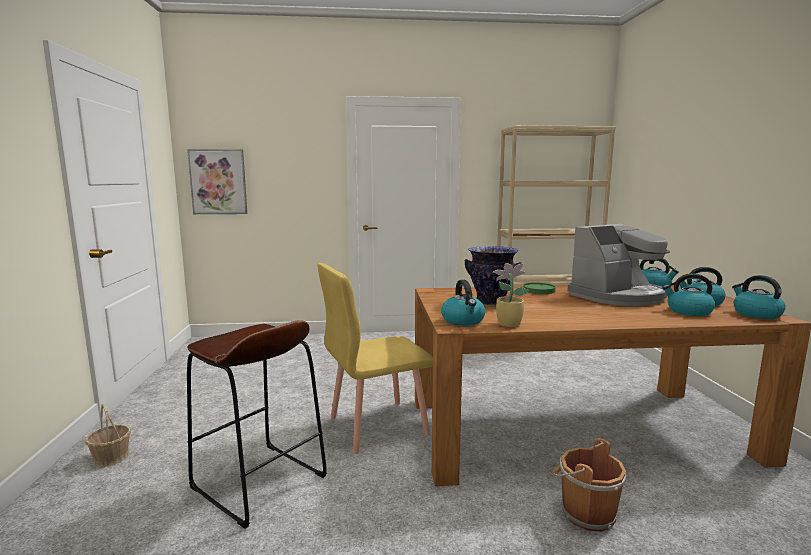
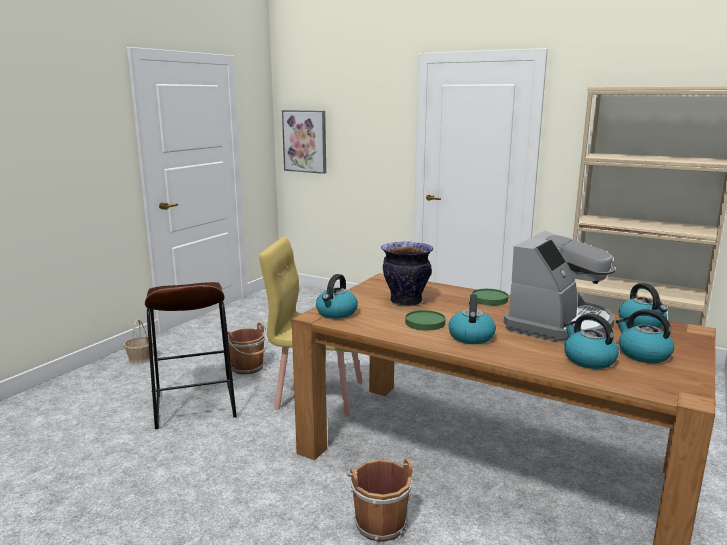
camera: 35 degrees right, 5 degrees up
potted plant [493,263,530,327] -> none
coffee machine [568,224,670,306] -> coffee machine turned 60 degrees counterclockwise [504,231,615,343]
kettle [732,275,786,319] -> kettle moved to [448,294,496,344]
none -> brown bucket [227,322,268,375]
none -> green plate [405,310,445,330]

